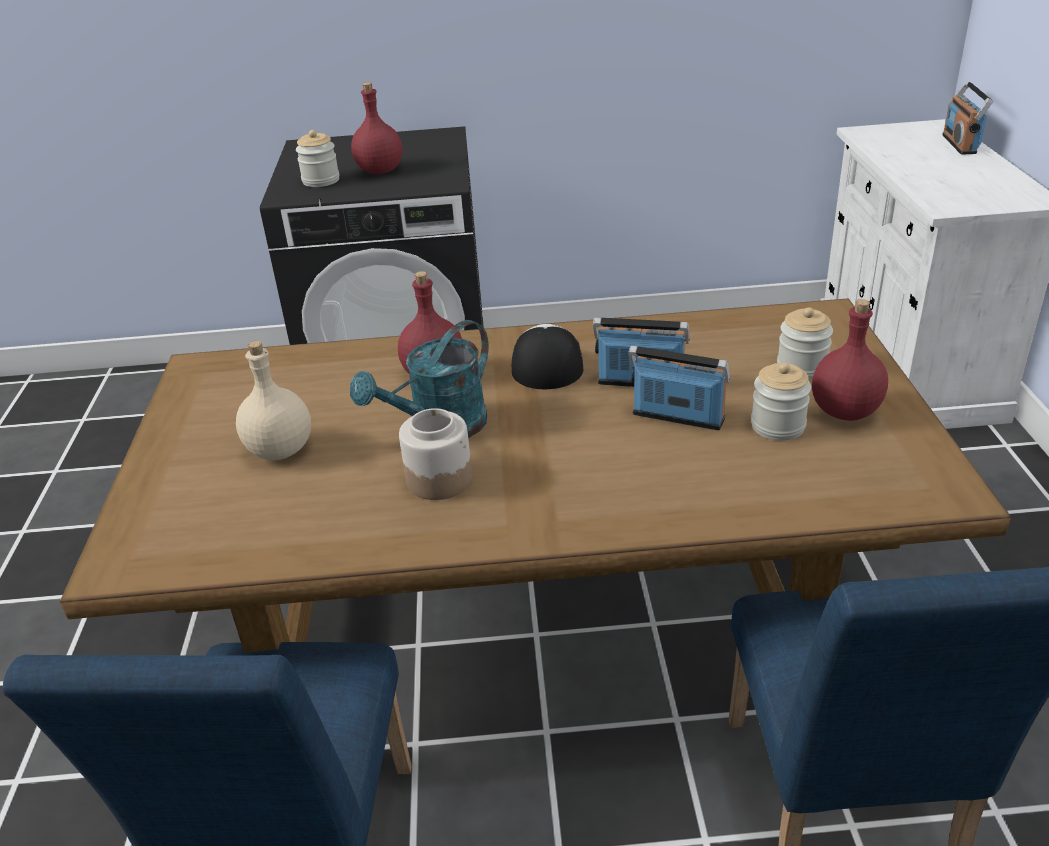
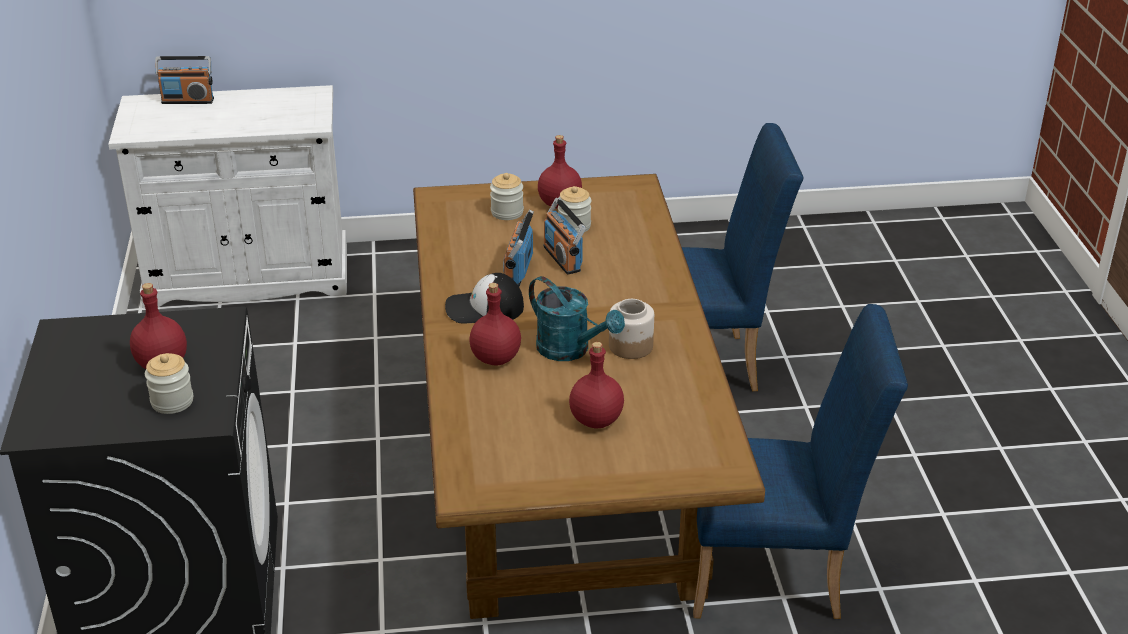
camera: 95 degrees left, 0 degrees up
beige bottle [236,341,311,460] -> red bottle [569,342,624,429]
radio [628,346,731,430] -> radio turned 45 degrees counterclockwise [543,198,586,275]

